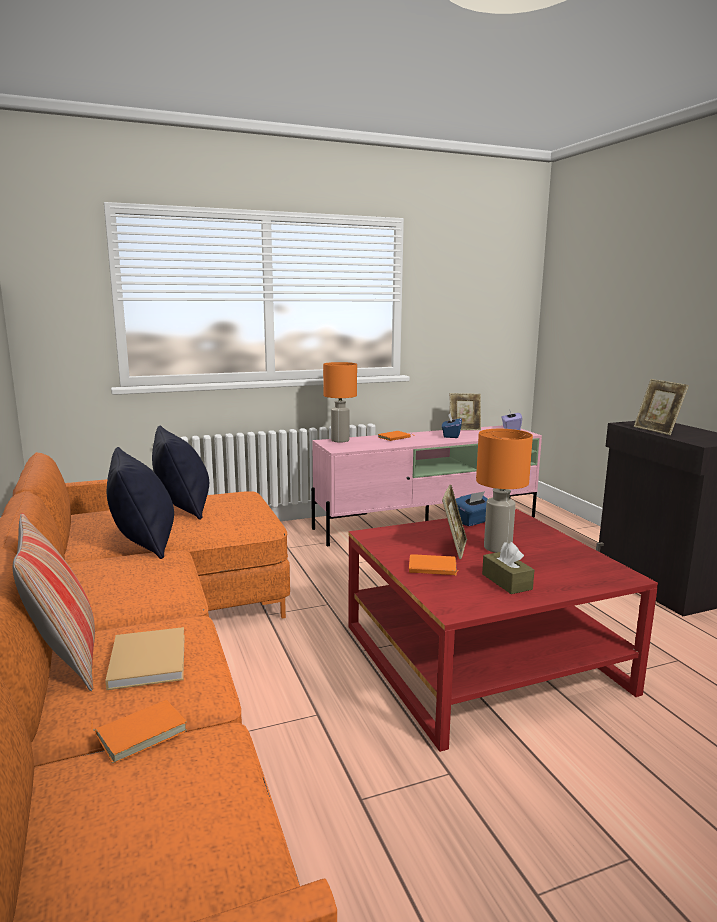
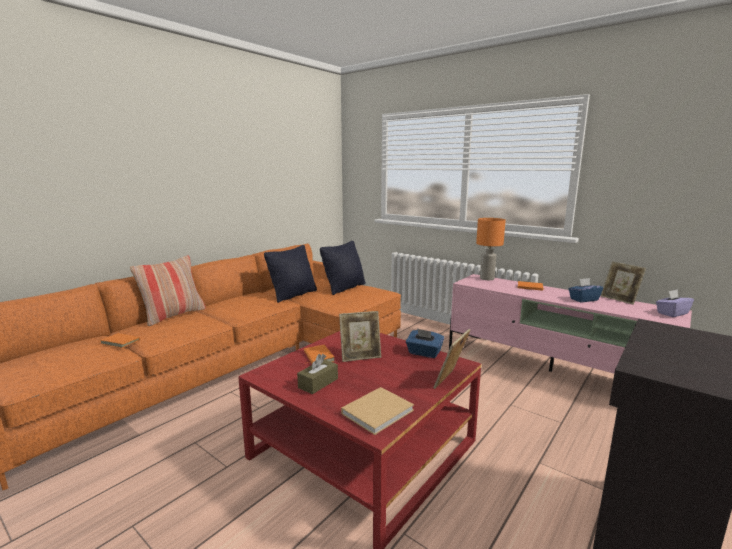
camera: 60 degrees right, 0 degrees up
beige book [105,627,185,690] -> beige book moved to [341,387,414,435]
orange table lamp [476,429,533,553] -> none
picture frame [634,379,689,435] -> picture frame moved to [433,329,470,389]

